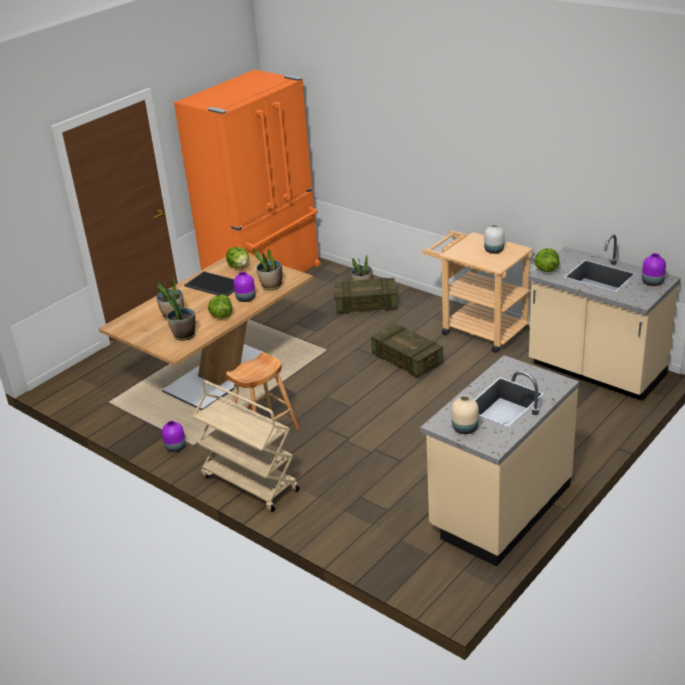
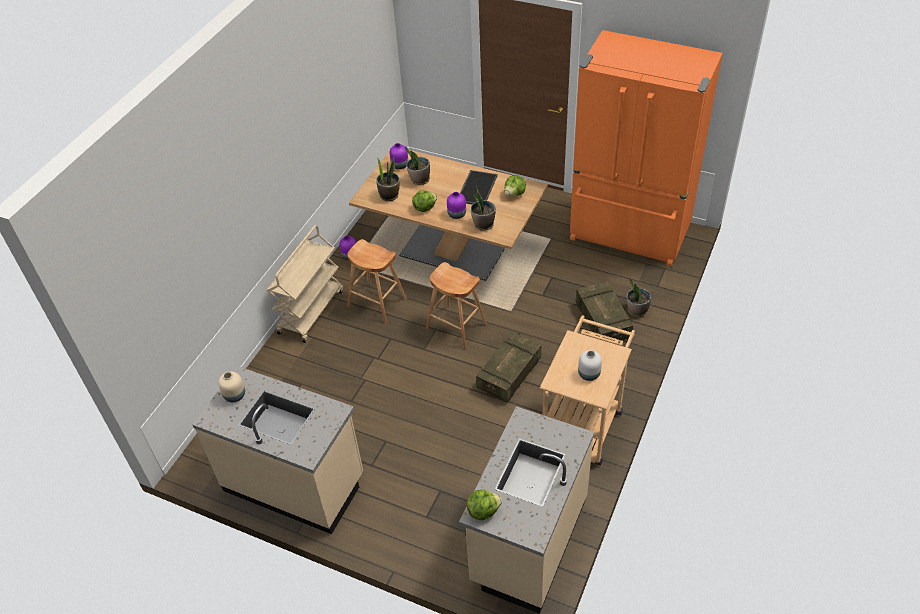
camera: 75 degrees right, 15 degrees up
lettuce [535,248,559,272] -> lettuce moved to [467,490,502,520]
purple vase [642,253,666,286] -> purple vase moved to [390,143,408,169]
none -> brown stool [425,262,487,349]

